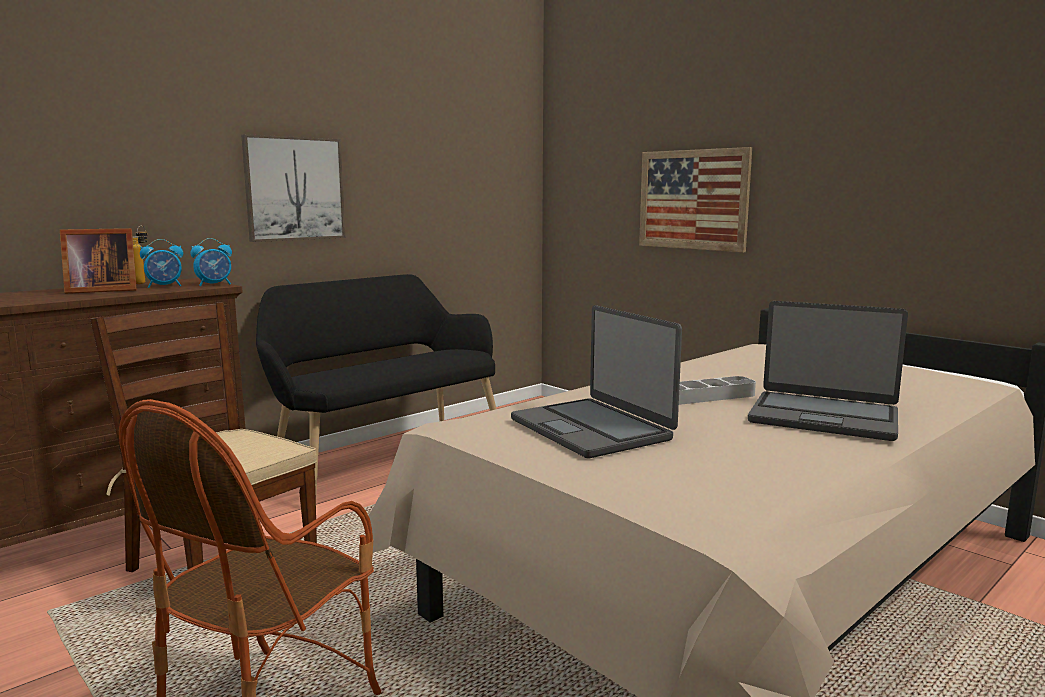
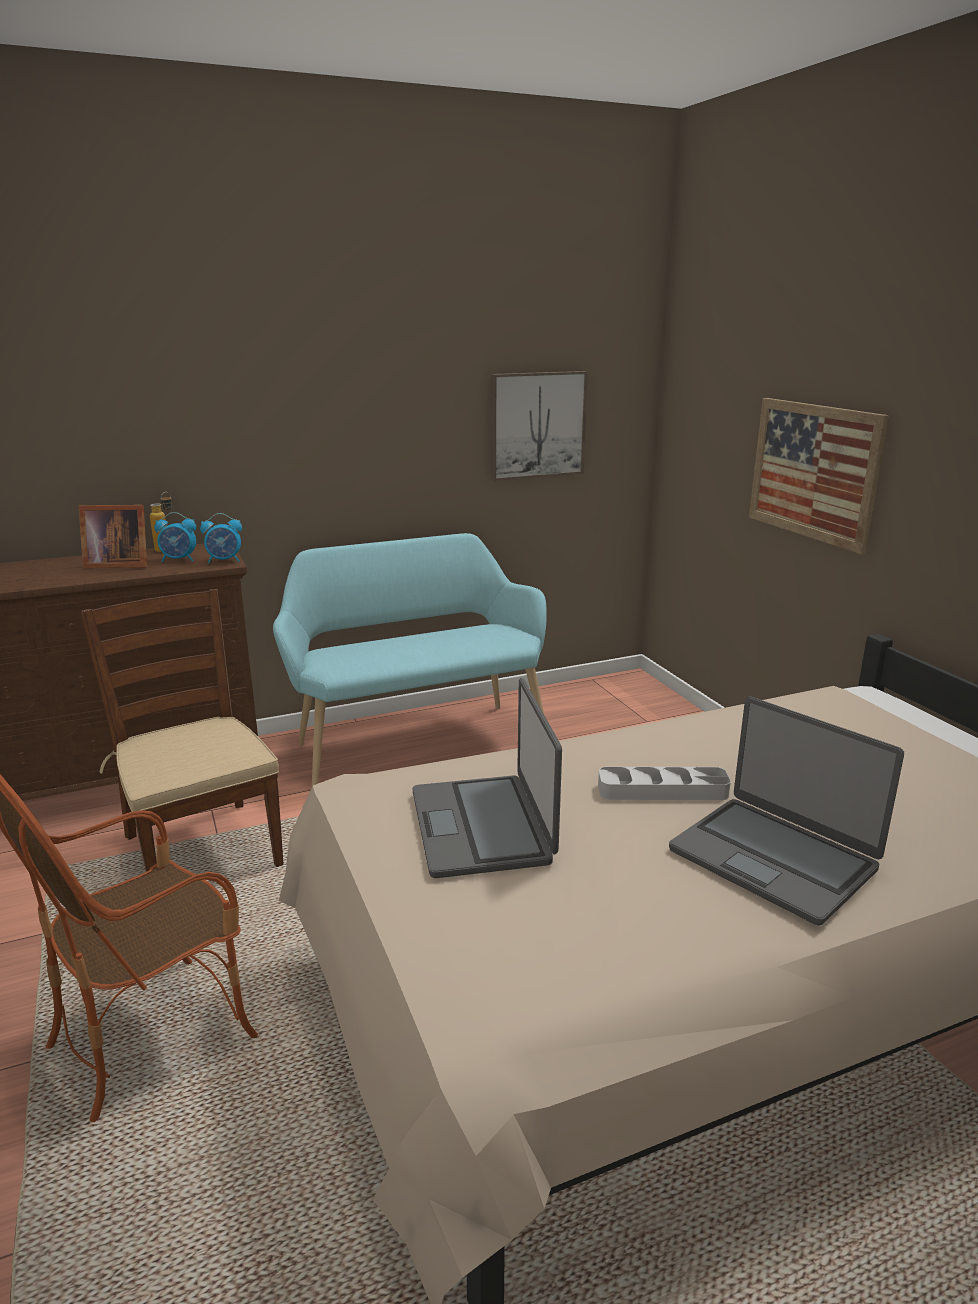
camera: 20 degrees right, 10 degrees up
picture [242,134,346,242] -> picture moved to [491,371,588,481]
black bench [256,274,496,494] -> turquoise bench [273,533,547,786]

